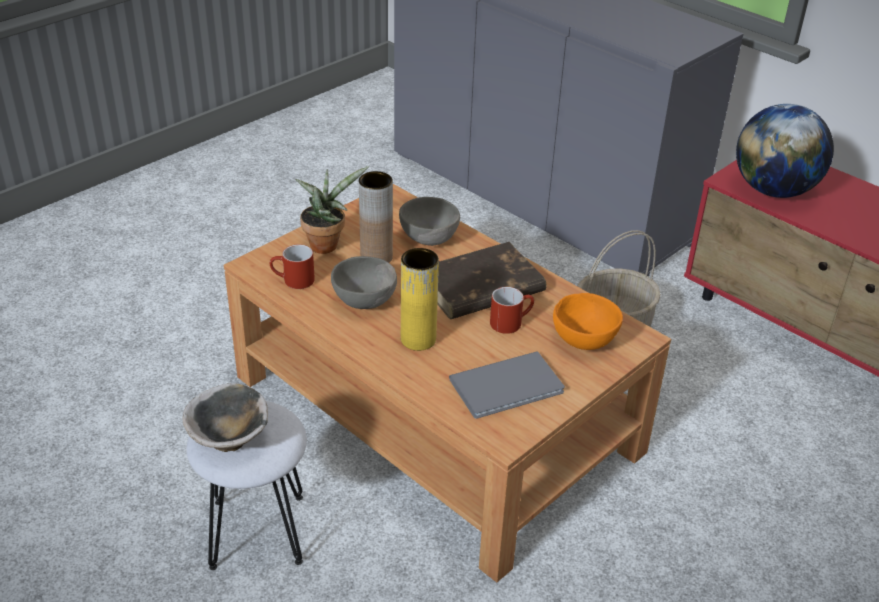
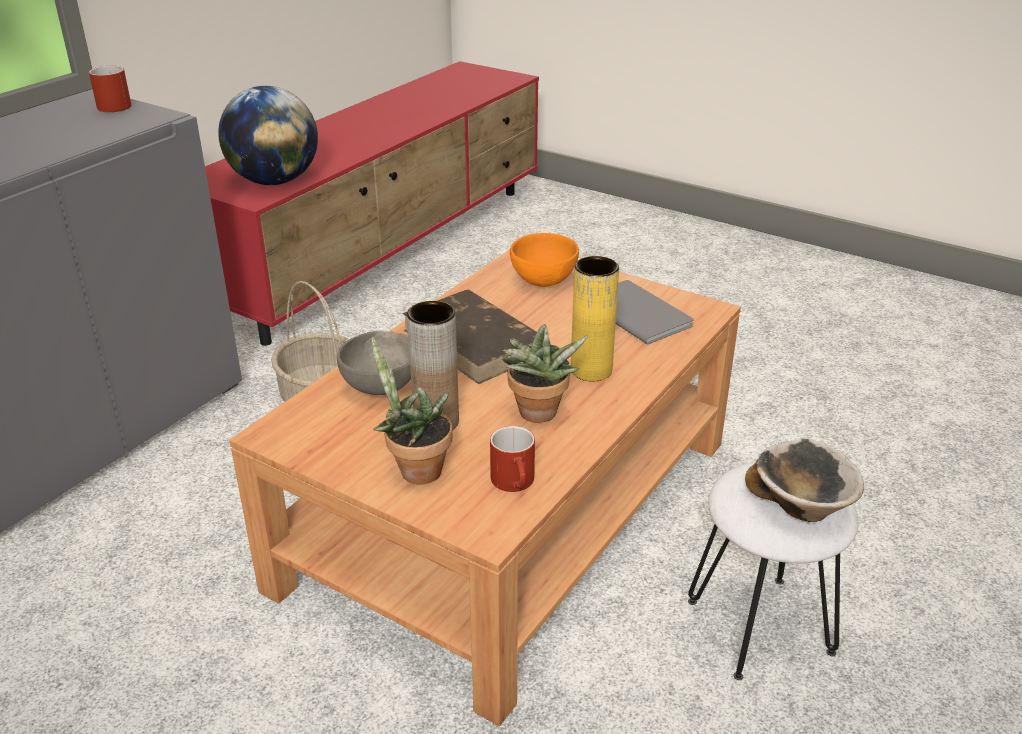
camera: 100 degrees left, 5 degrees down
grey bowl [331,256,397,309] -> potted plant [501,324,589,423]
red mug [490,287,534,334] -> red mug moved to [89,66,131,112]

